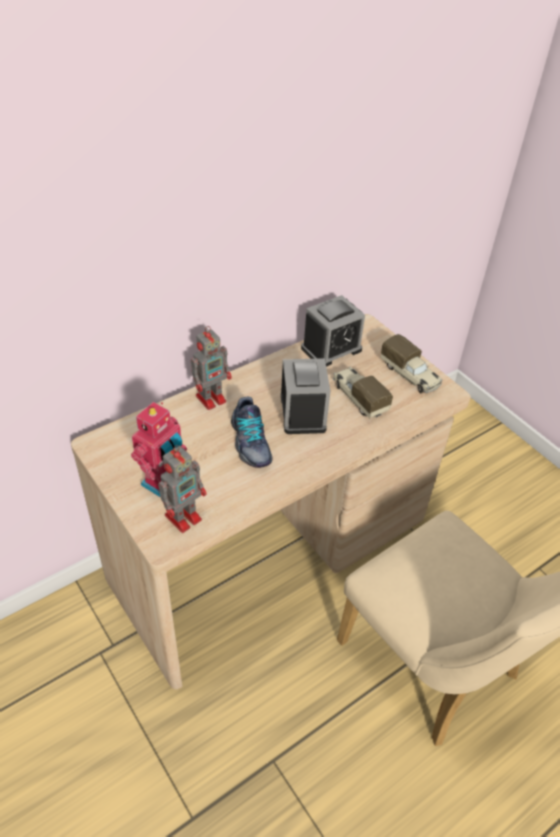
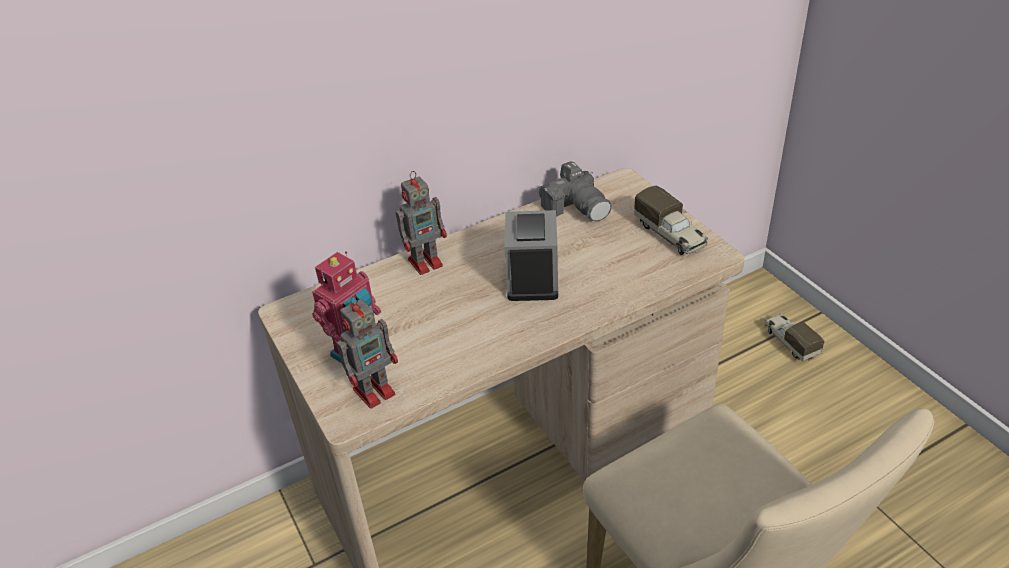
camera: 10 degrees right, 5 degrees down
shoe [231,397,273,468] -> none
alarm clock [301,295,365,367] -> camera [539,161,611,221]
toy truck [333,367,393,418] -> toy truck moved to [764,313,825,361]

